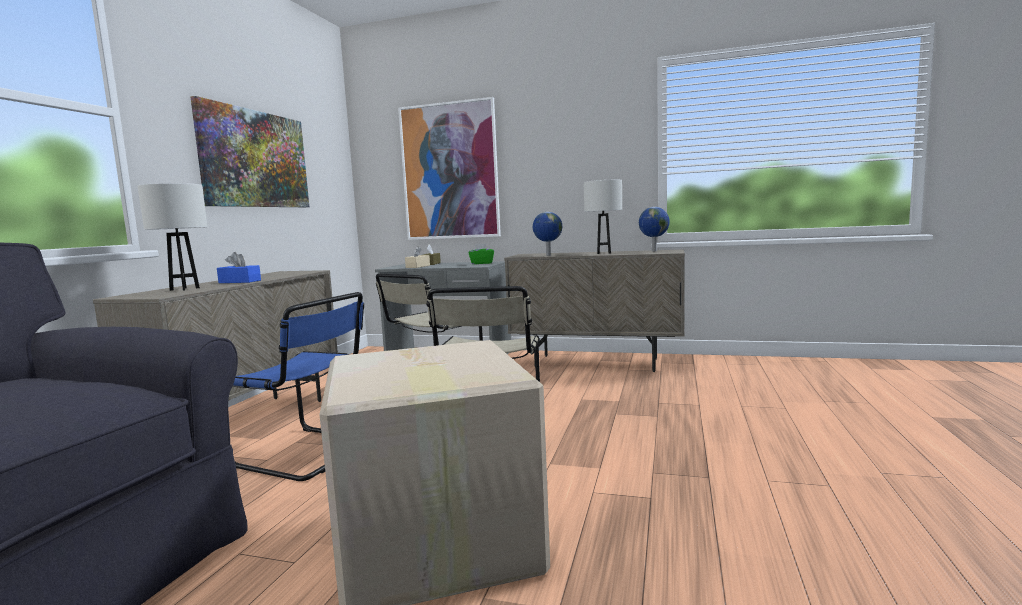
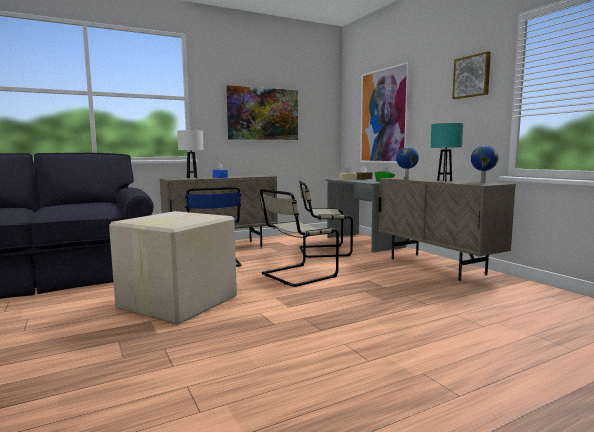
camera: 45 degrees right, 0 degrees up
white table lamp [583,180,622,254] -> turquoise table lamp [431,123,463,181]
none -> picture [452,51,491,99]

